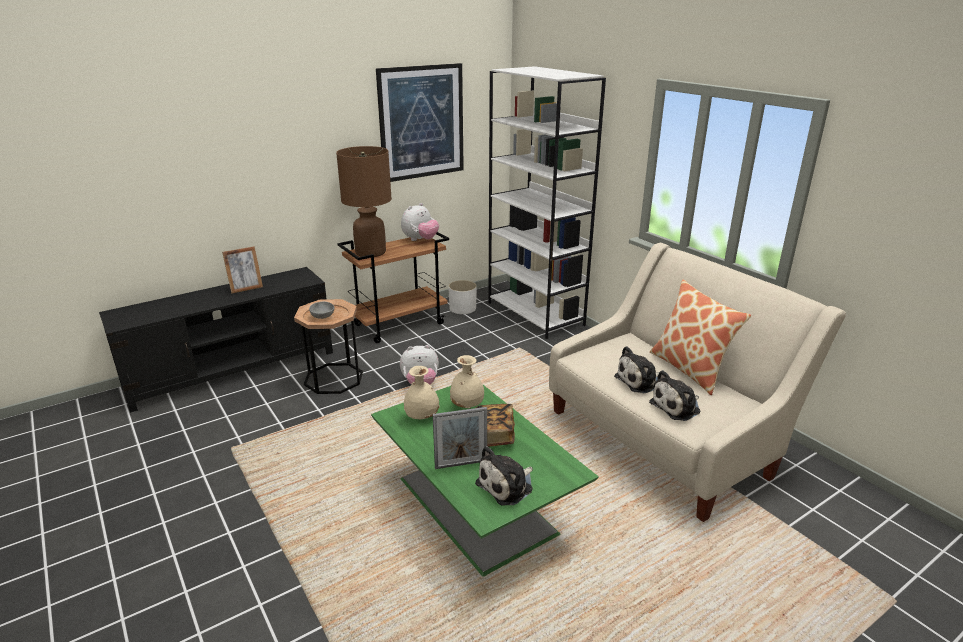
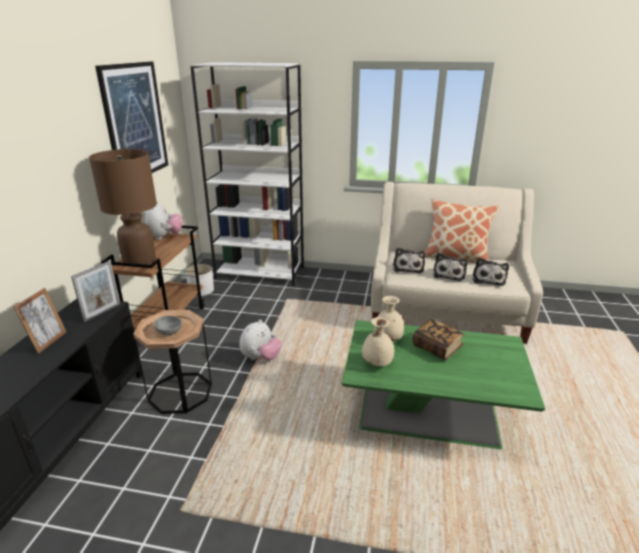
camera: 45 degrees left, 0 degrees up
picture frame [433,407,487,469] -> picture frame moved to [71,261,120,322]
plush toy [475,446,533,506] -> plush toy moved to [393,248,426,273]

